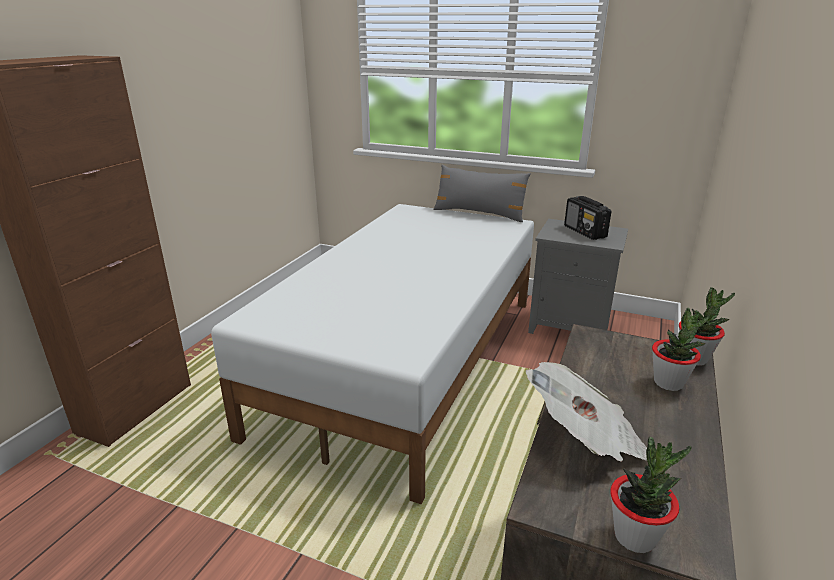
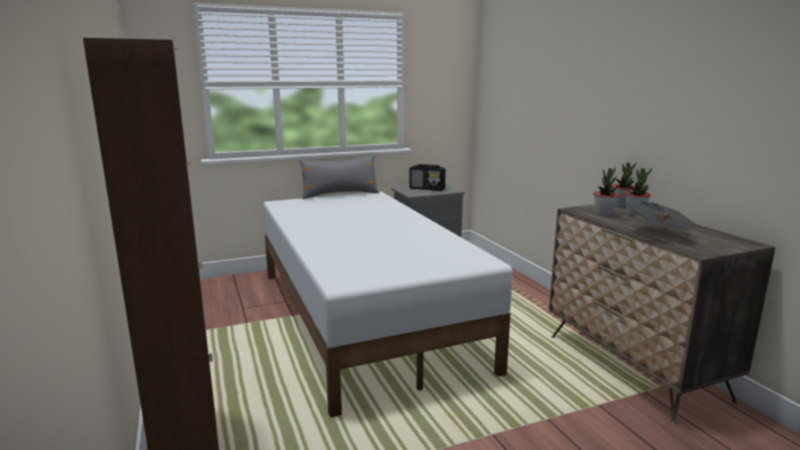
camera: 45 degrees left, 10 degrees down
potted plant [610,437,692,553] -> potted plant moved to [594,168,619,216]

